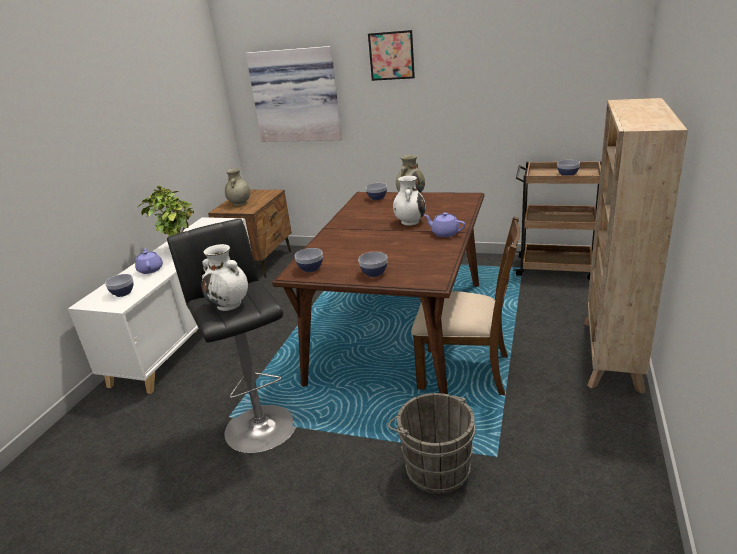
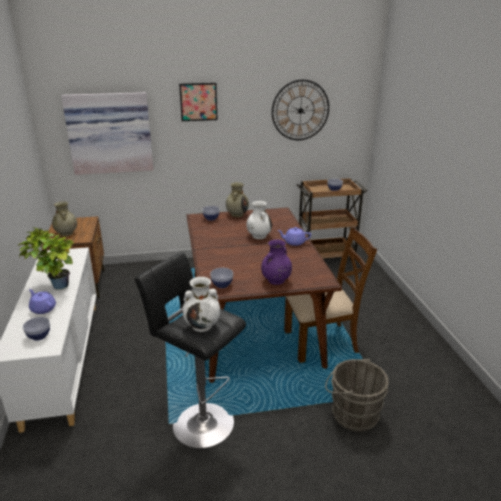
camera: 30 degrees left, 0 degrees up
bowl [358,252,388,277] -> purple vase [261,239,292,285]
beige bookcase [584,98,688,394] -> none
none -> wall clock [272,79,329,140]

